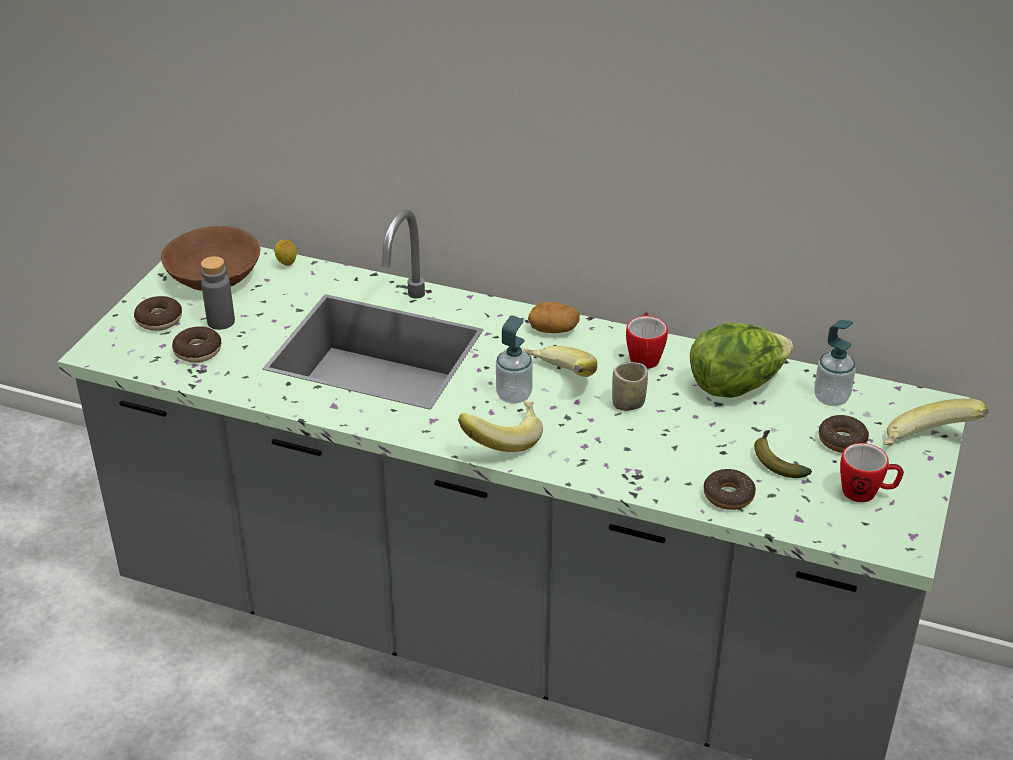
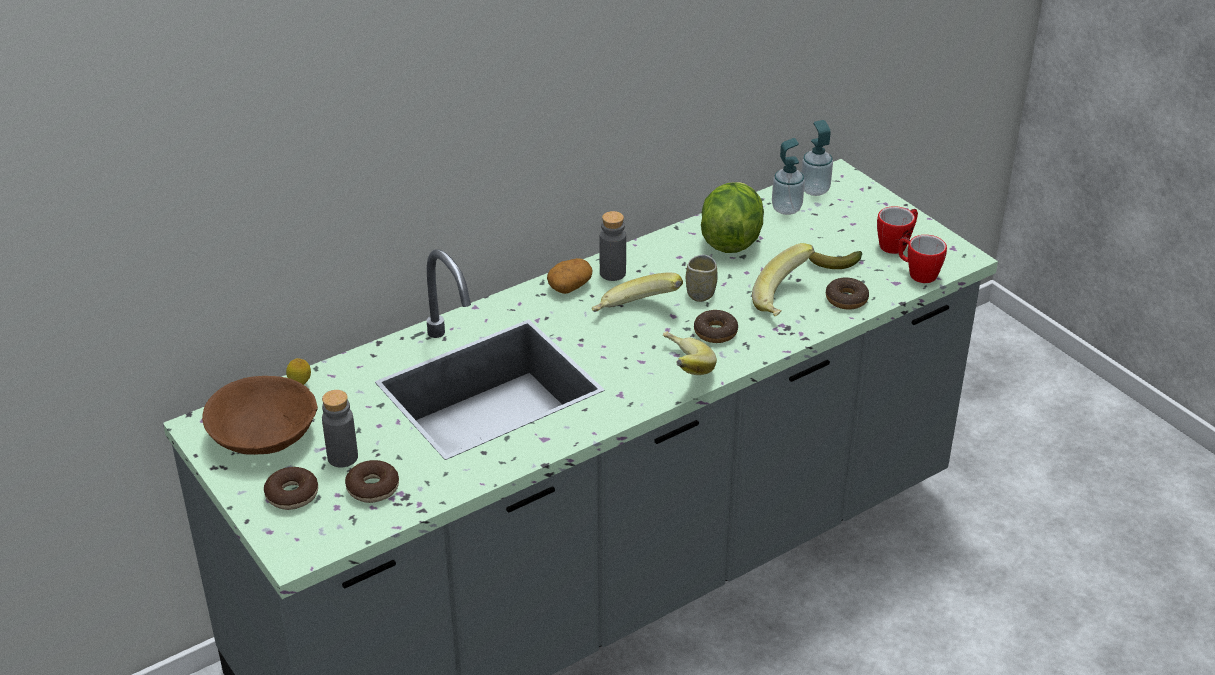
camera: 55 degrees left, 0 degrees up
soap dispenser [496,315,533,404] -> soap dispenser moved to [801,120,833,196]
mug [626,312,668,369] -> mug moved to [898,235,947,283]
donut [819,415,869,453] -> donut moved to [694,310,738,343]
banana [883,399,988,446] -> banana moved to [752,243,815,316]
none -> grey bottle [600,211,626,281]

